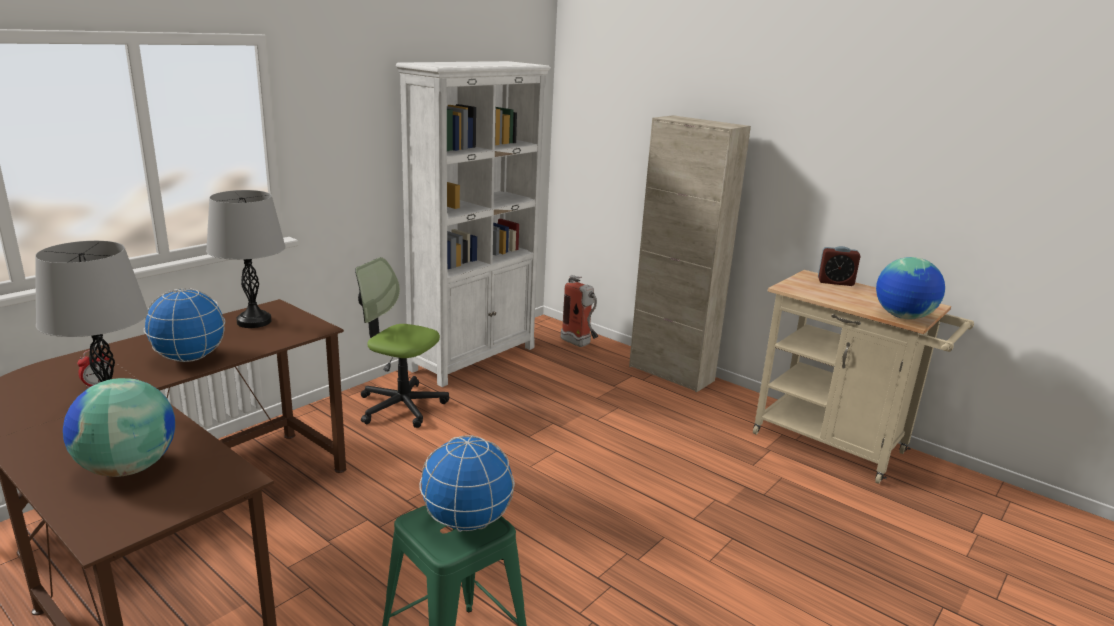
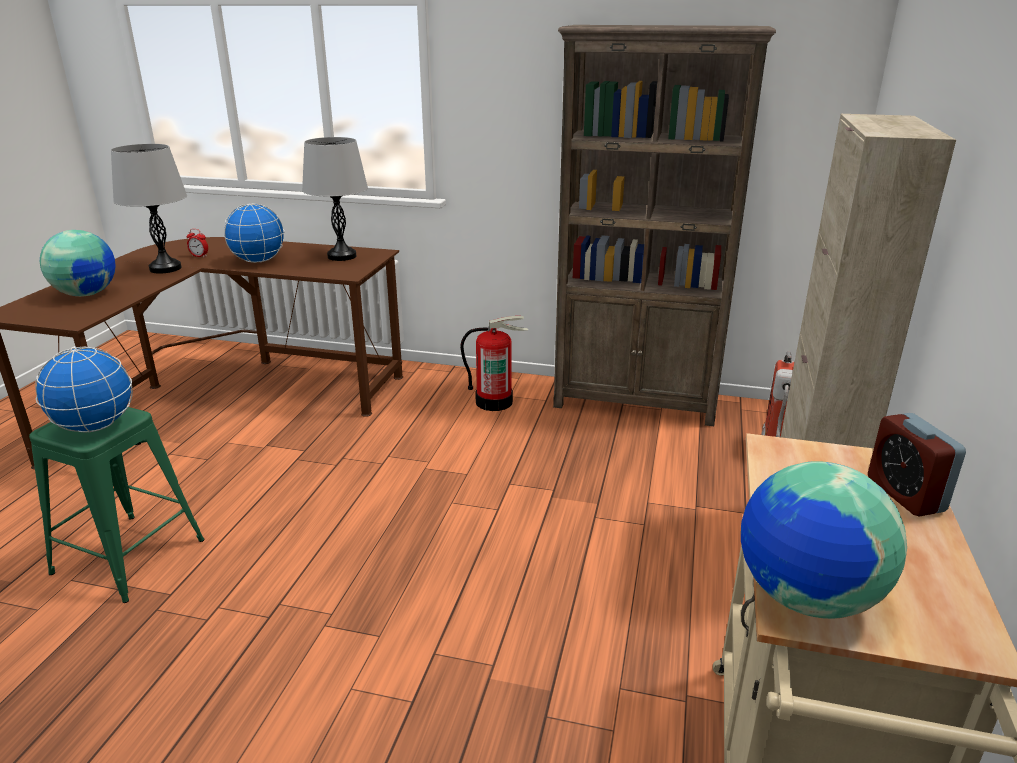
camera: 65 degrees right, 5 degrees up
office chair [355,257,449,428] -> fire extinguisher [460,316,528,411]
white bookcase [396,61,551,387] -> brown bookcase [553,25,776,426]

